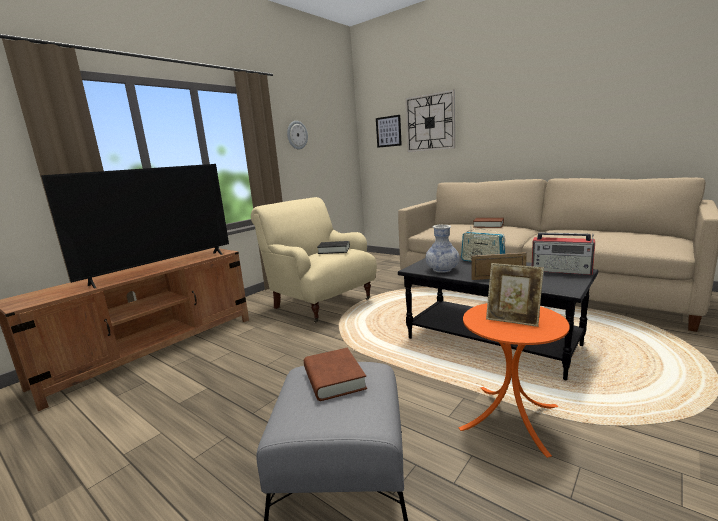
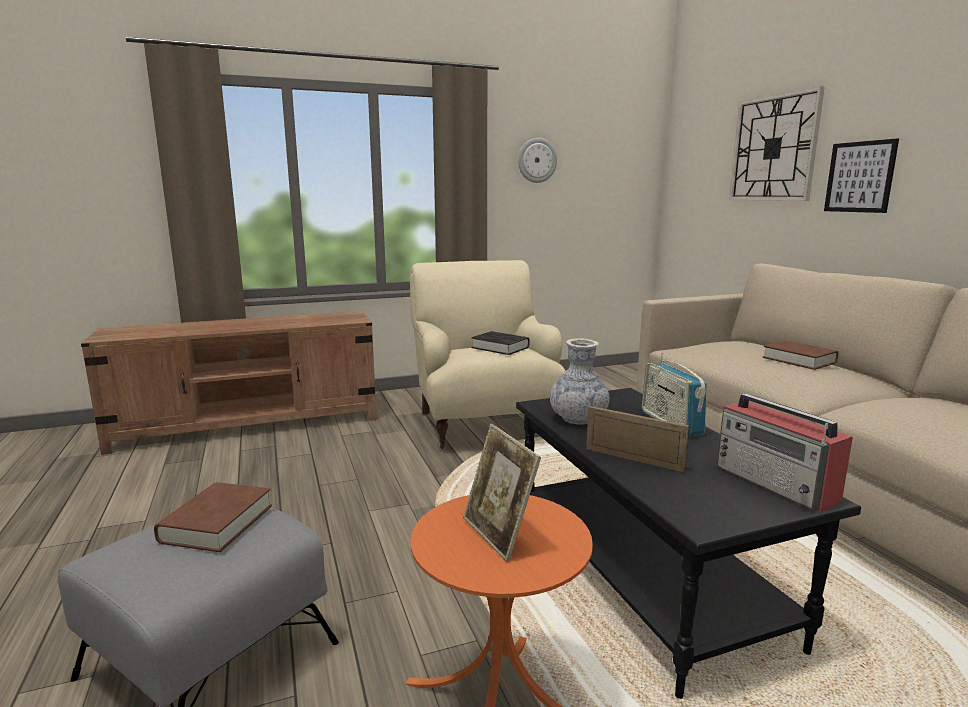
camera: 30 degrees right, 0 degrees up
television [41,164,229,288] -> none
picture [376,115,402,148] -> picture moved to [824,138,899,213]

